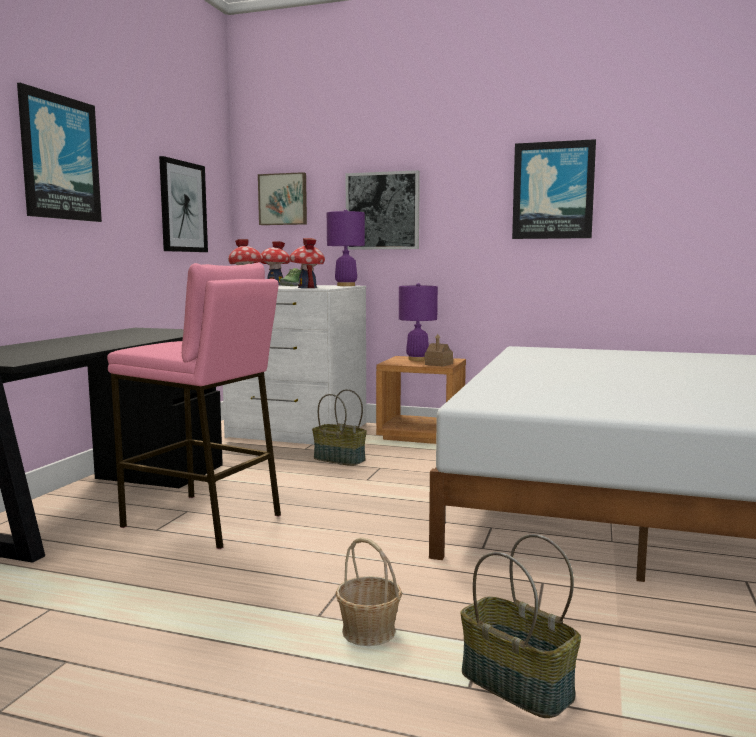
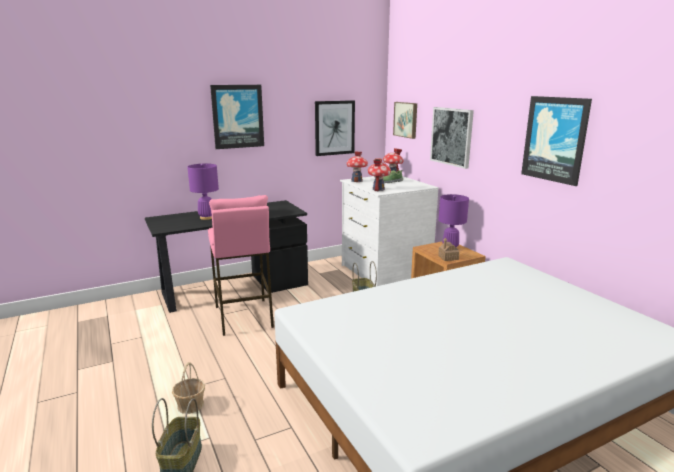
camera: 45 degrees right, 10 degrees up
purple table lamp [327,209,365,286] -> purple table lamp moved to [187,164,219,220]

